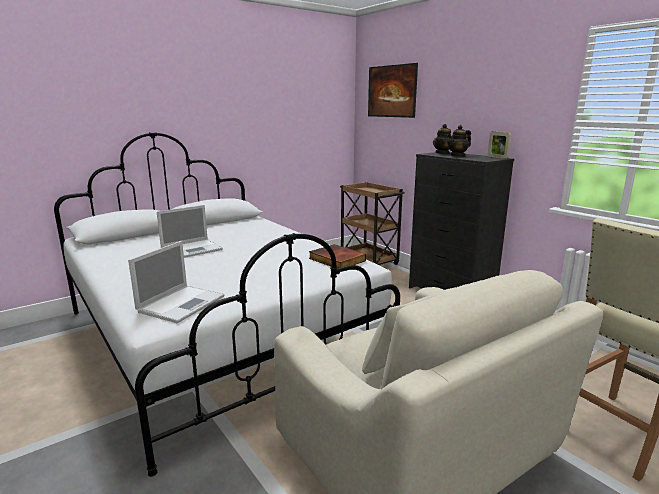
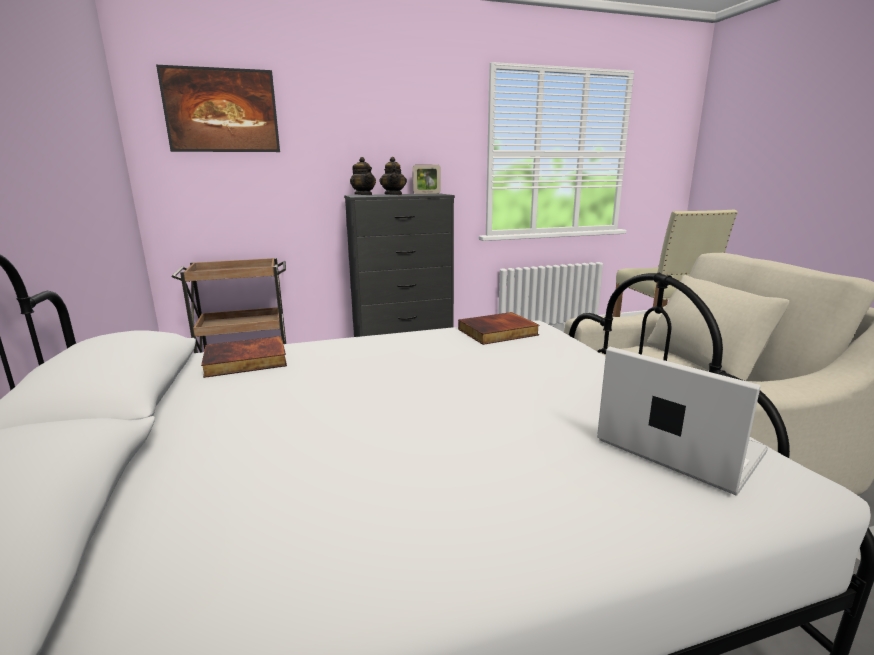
camera: 70 degrees left, 0 degrees up
laptop [157,205,223,258] -> none
none -> book [201,336,287,378]

